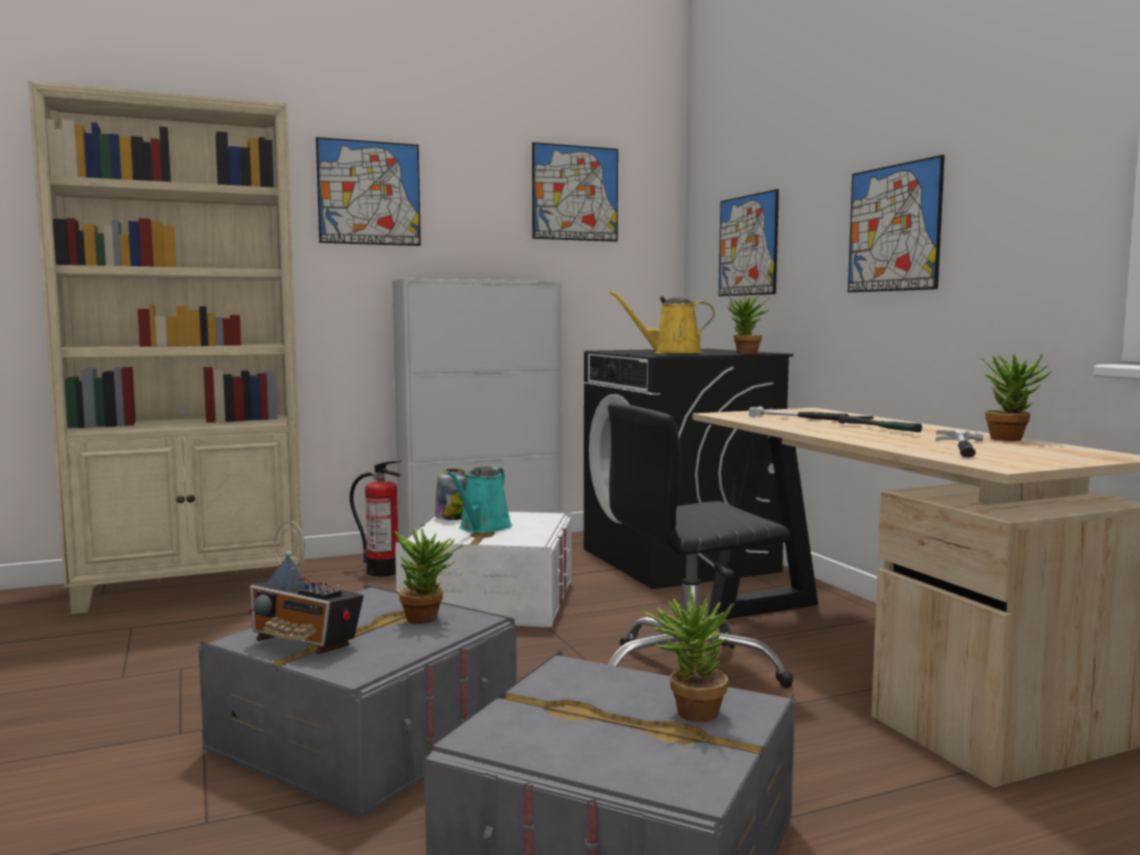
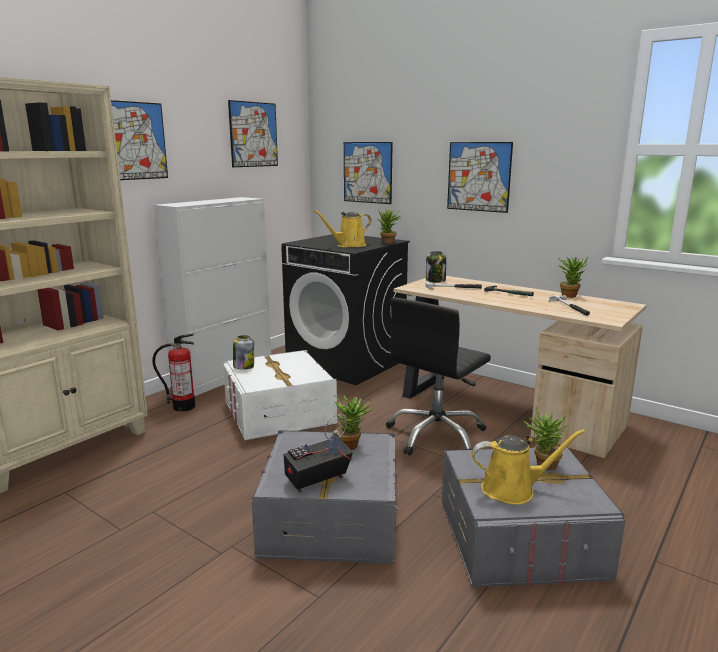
camera: 30 degrees left, 10 degrees up
radio [249,521,364,654] -> radio turned 150 degrees clockwise [283,414,353,492]
turquoise watering can [447,466,512,533] -> none
none -> jar [426,251,446,283]
none -> yellow watering can [472,429,585,505]

